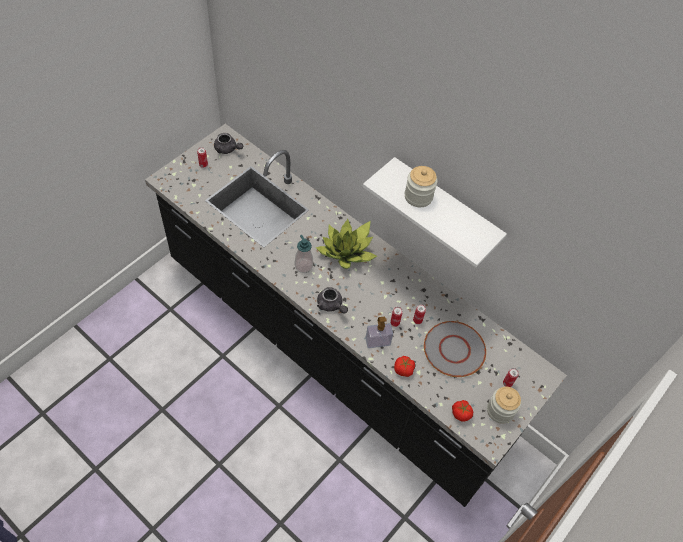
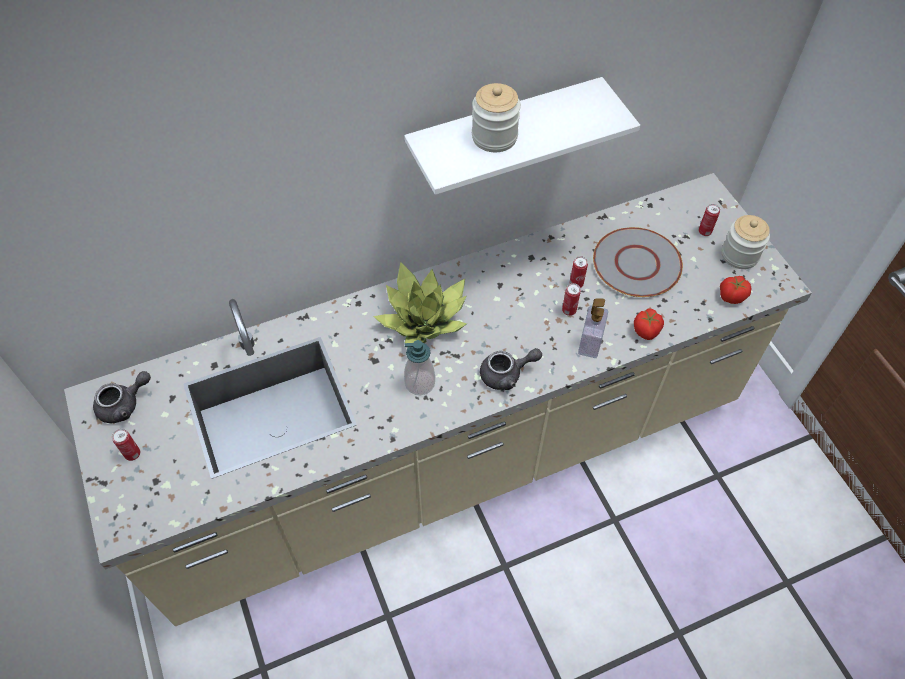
camera: 60 degrees left, 0 degrees up
black counter [145,124,567,507] -> beige counter [64,173,812,626]

